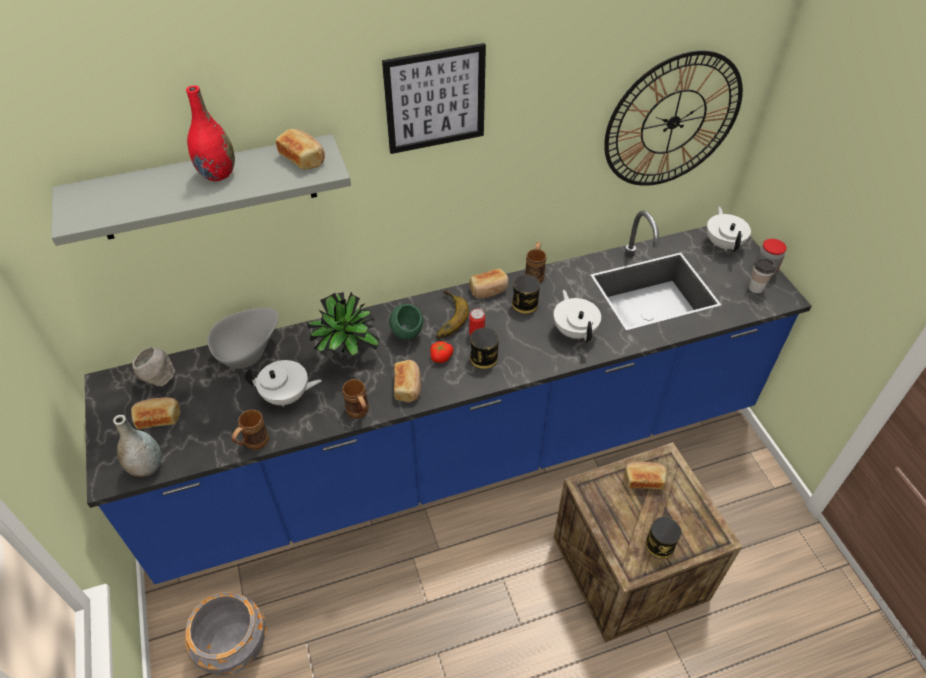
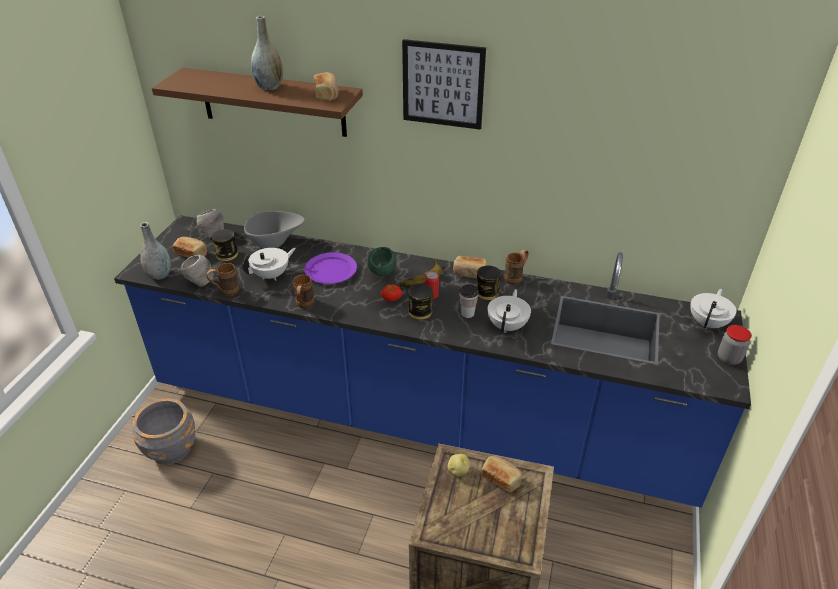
camera: 35 degrees right, 10 degrees down
grey shelf [51,134,351,246] -> brown shelf [152,68,363,137]
red vase [186,85,235,181] -> grey vase [251,16,283,90]
white teapot [245,360,322,407] -> white teapot turned 75 degrees counterclockwise [242,248,296,281]
potted plant [307,292,379,359] -> purple plate [304,252,357,284]
bread [394,360,421,403] -> none
wall clock [604,50,743,186] -> none
can [645,517,682,559] -> can moved to [212,229,238,261]
cup [749,259,776,294] -> cup moved to [460,284,479,318]
none -> grey bowl [181,255,214,287]
none -> potato [448,454,469,476]

